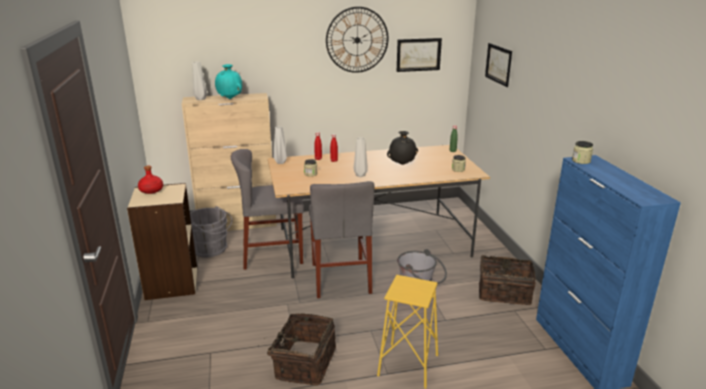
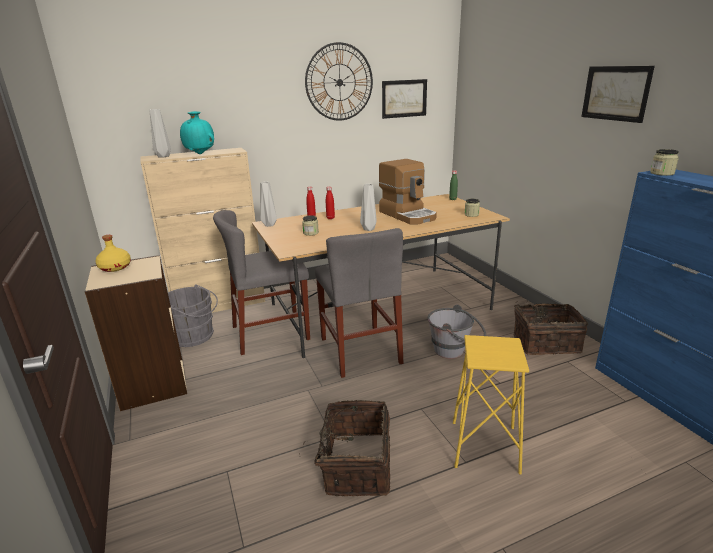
camera: 10 degrees left, 0 degrees up
red bottle [138,166,163,194] -> yellow bottle [96,235,131,272]
black vase [387,131,418,165] -> coffee machine [379,159,437,224]
picture [485,43,512,87] -> picture moved to [581,66,655,123]

